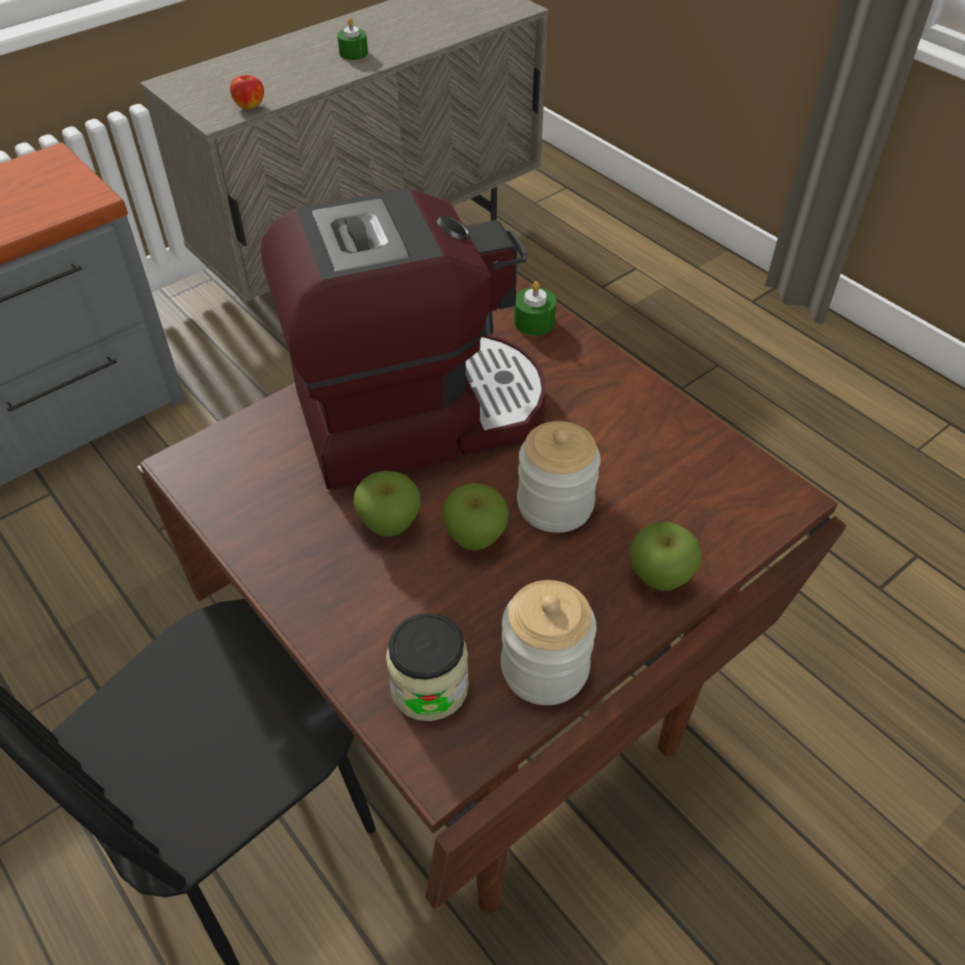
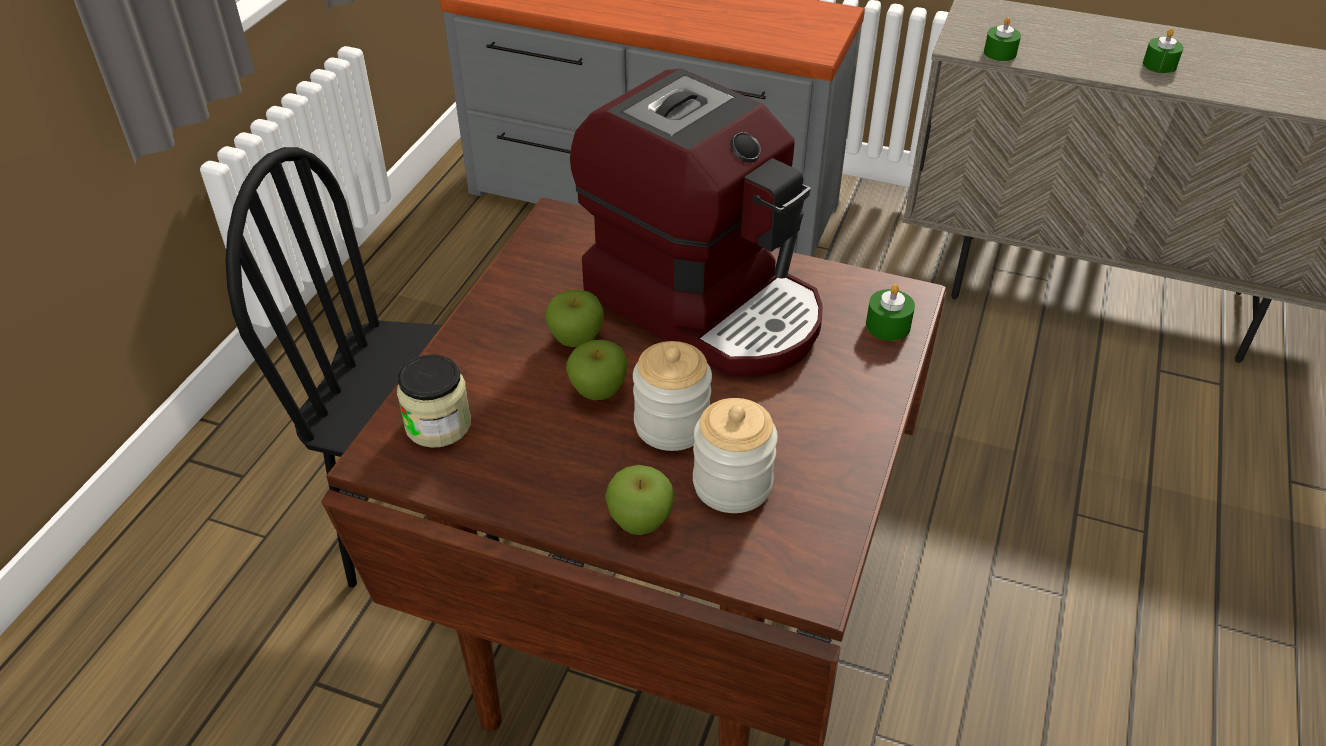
camera: 60 degrees right, 5 degrees down
apple [230,75,264,110] -> green candle [984,17,1021,61]
jar [501,580,596,705] -> jar moved to [693,398,778,513]

